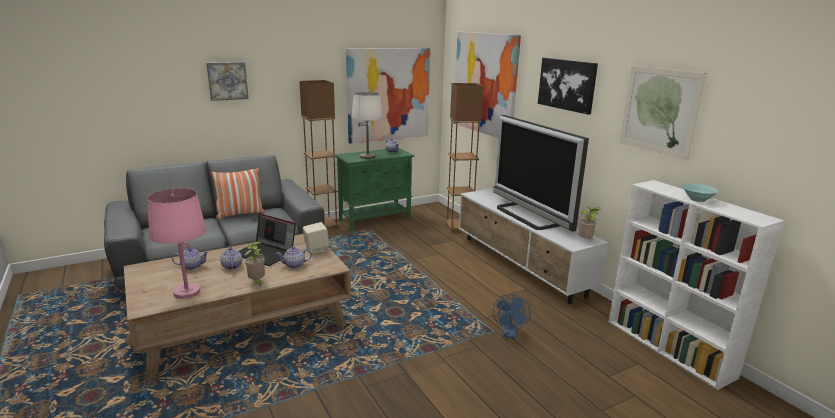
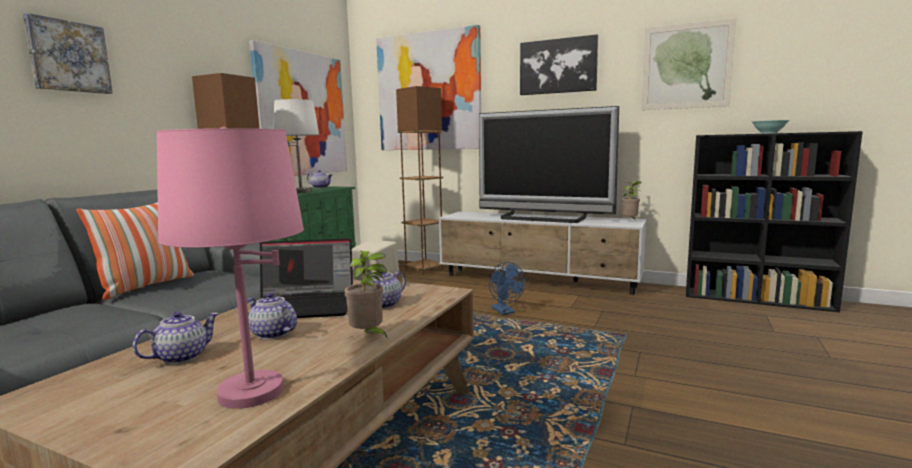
camera: 35 degrees left, 10 degrees down
blue fan [493,294,530,339] -> blue fan moved to [489,262,525,315]
white bookcase [609,180,784,390] -> black bookcase [686,131,863,312]

